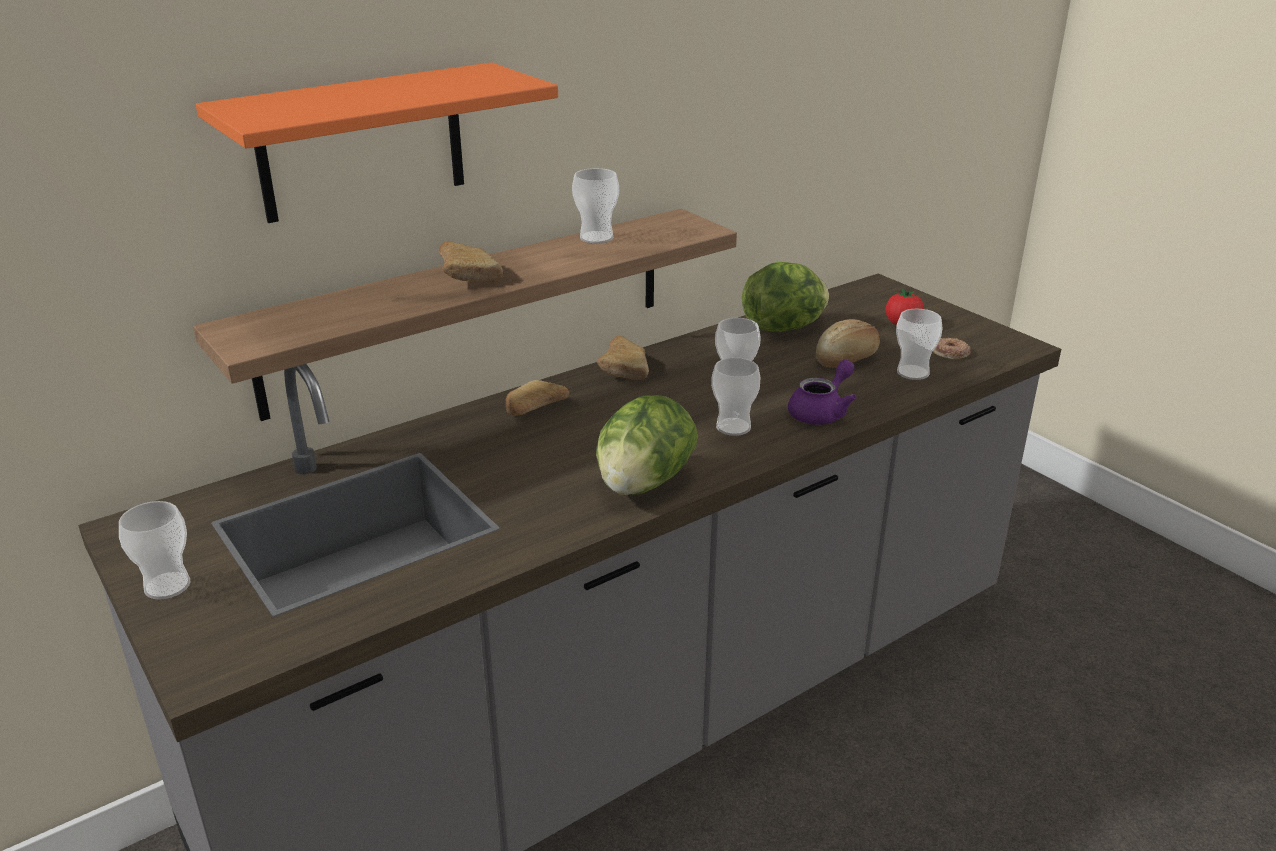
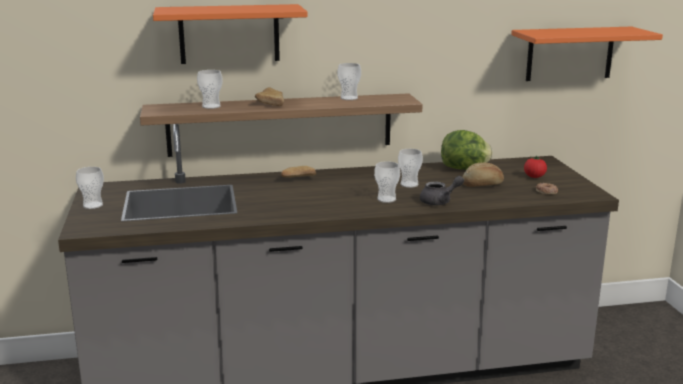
camera: 25 degrees right, 10 degrees down
lettuce [596,395,698,495] -> none
bread [597,335,649,380] -> none
purple teapot [788,360,856,425] -> grey teapot [420,176,464,205]
cup [896,309,943,380] -> cup moved to [197,70,223,109]
none -> orange shelf [511,27,663,81]

